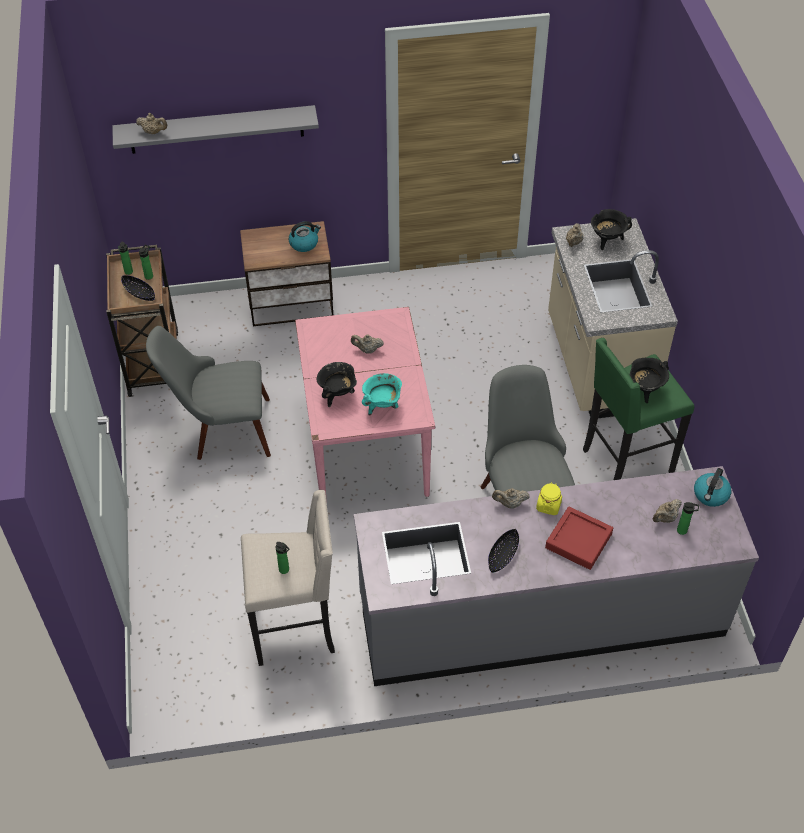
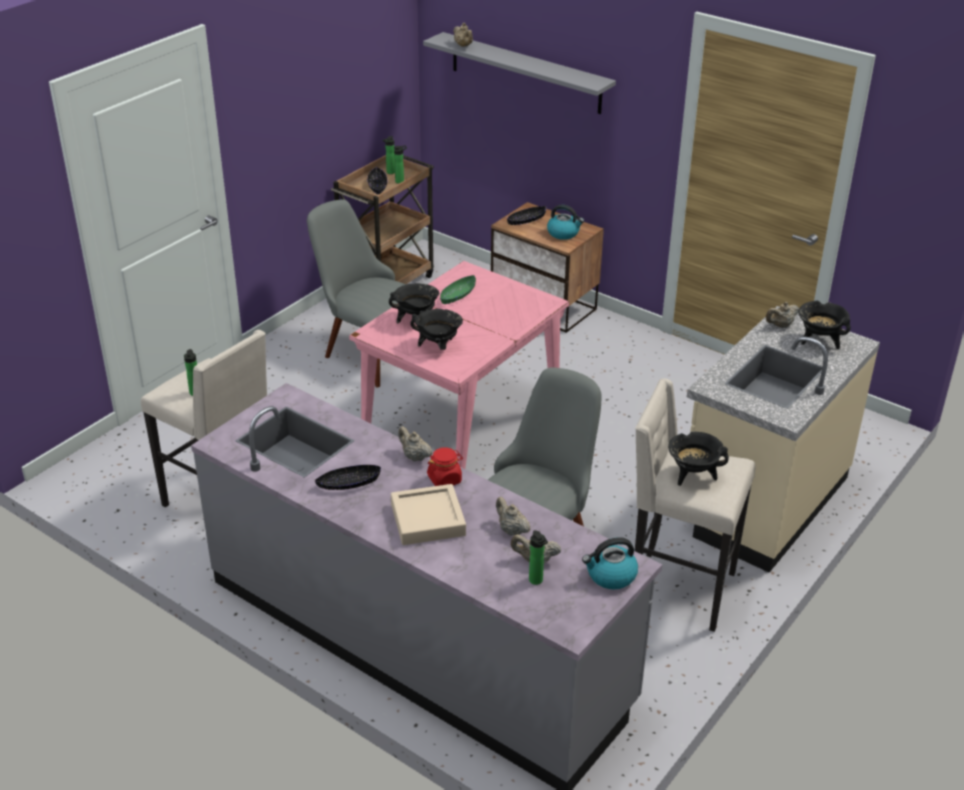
camera: 45 degrees right, 15 degrees down
beige teapot [351,334,384,354] -> beige teapot moved to [496,497,531,536]
turquoise cooking pot [362,373,402,416] -> black cooking pot [410,309,463,350]
yellow jar [536,482,562,515] -> red jar [427,447,463,486]
red tray [545,507,613,570] -> beige tray [391,484,466,545]
green stool [583,338,694,480] -> beige stool [635,378,755,632]
none -> green bowl [440,275,476,304]
none -> black bowl [507,206,546,225]

